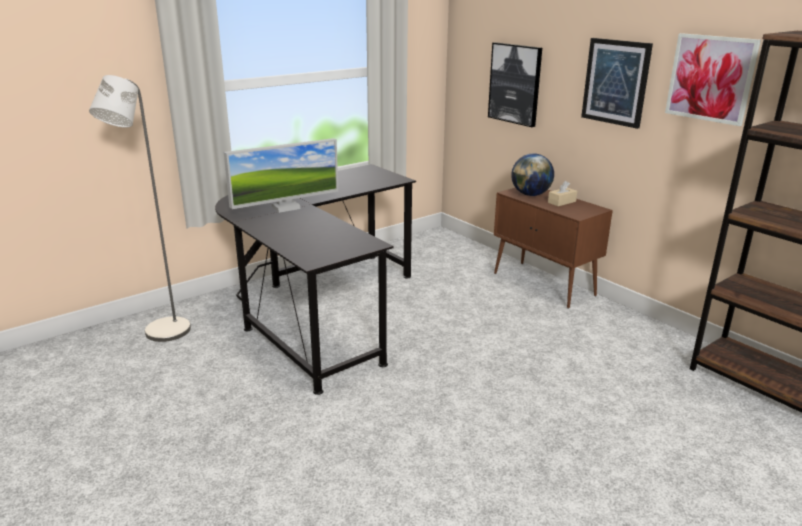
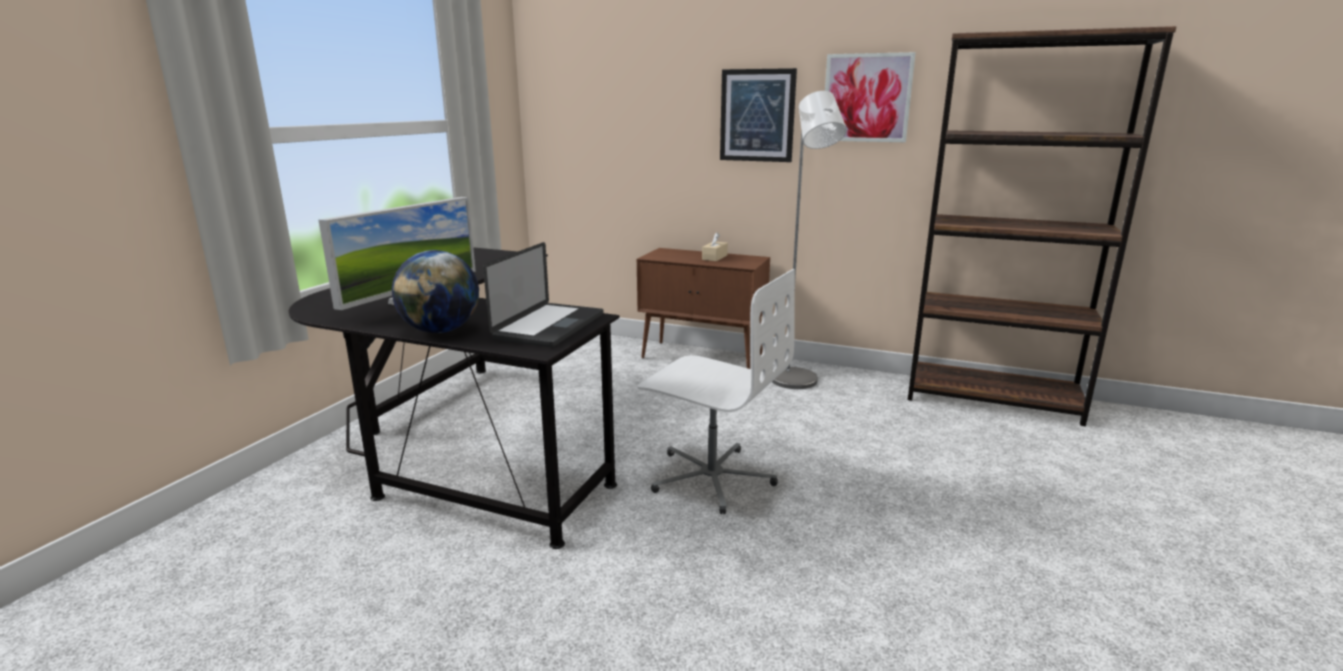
camera: 30 degrees left, 5 degrees down
grey floor lamp [89,75,191,342] -> grey floor lamp moved to [772,91,847,389]
picture [488,42,542,127] -> none
globe [511,153,554,196] -> globe moved to [392,250,479,333]
none -> laptop [483,242,604,347]
none -> white office chair [638,269,795,514]

